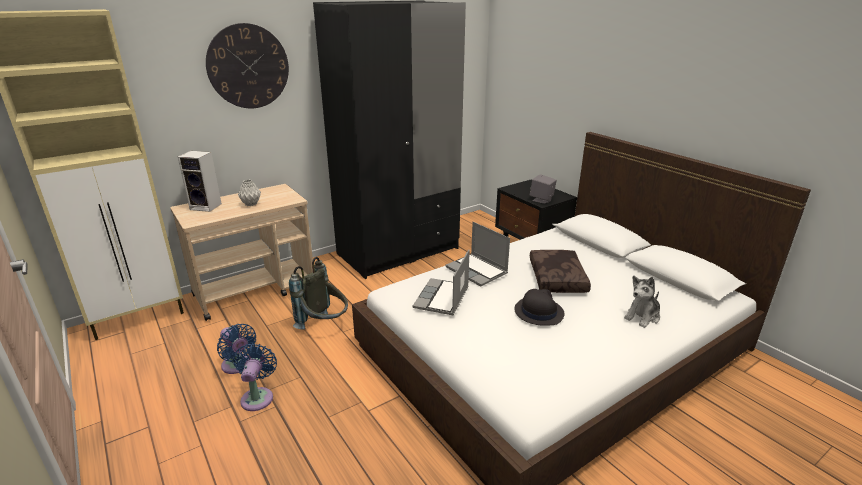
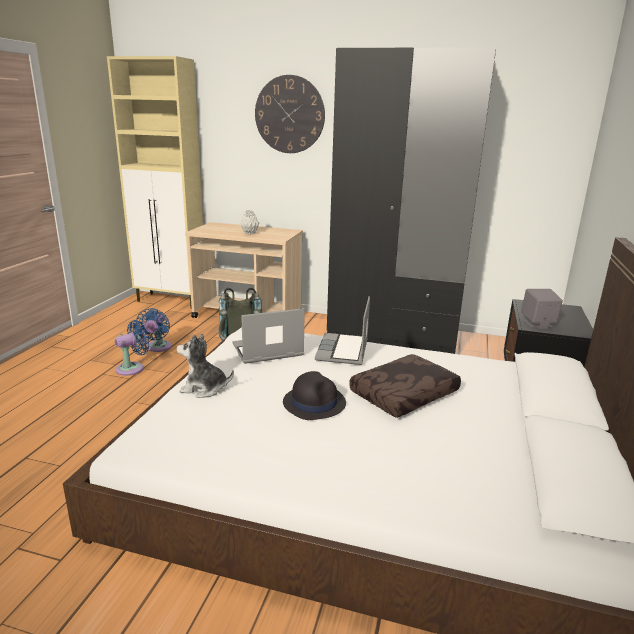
camera: 50 degrees right, 5 degrees down
speaker [178,151,222,212] -> none
plush toy [624,276,660,328] -> plush toy moved to [177,333,234,398]

